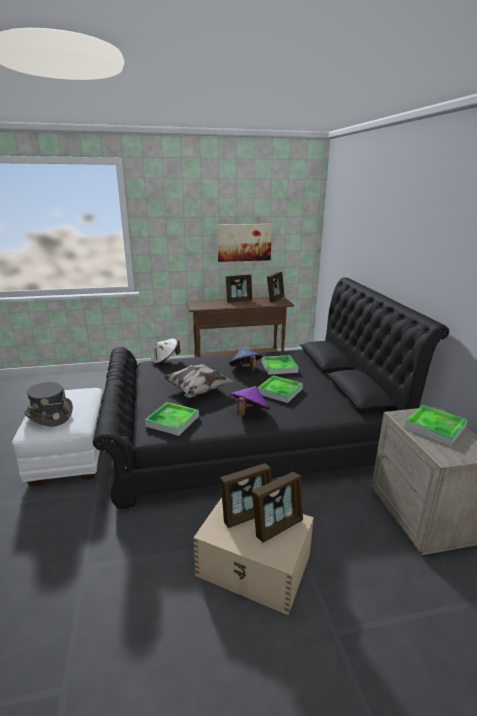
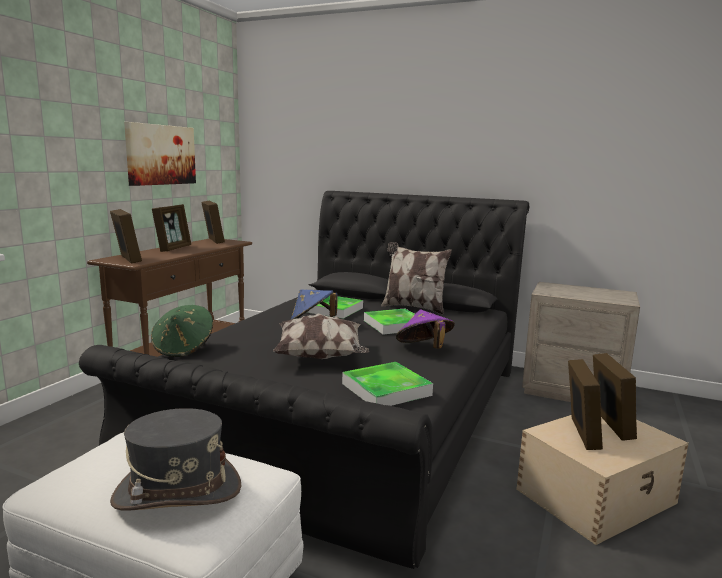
camera: 55 degrees left, 10 degrees down
white hat [152,339,180,365] -> green hat [151,305,213,357]
tray [404,405,468,446] -> none
none -> picture frame [110,209,142,264]
none -> pillow [381,242,452,315]

